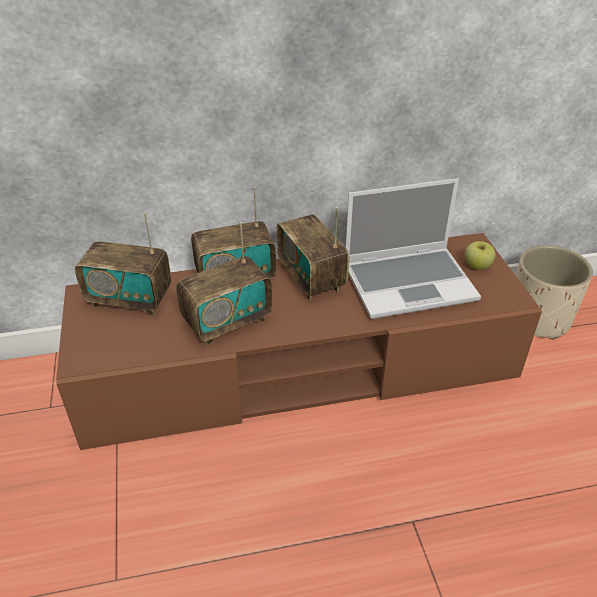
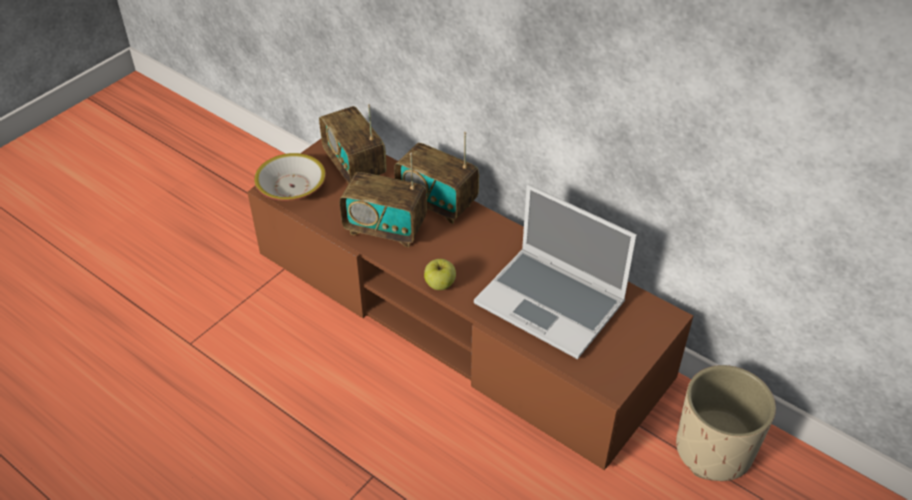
camera: 50 degrees right, 5 degrees up
radio [277,207,349,301] -> none
apple [465,241,496,270] -> apple moved to [424,259,456,290]
none -> bowl [254,153,326,201]

